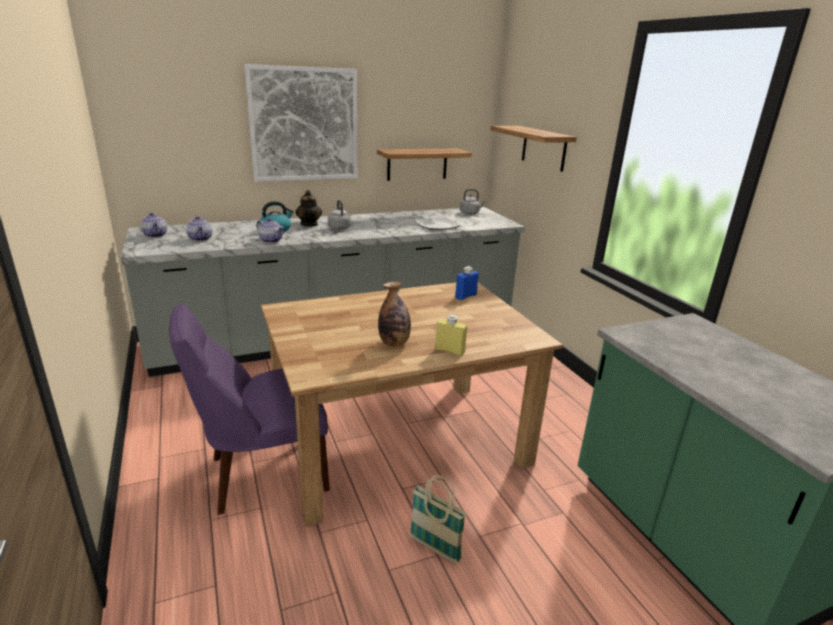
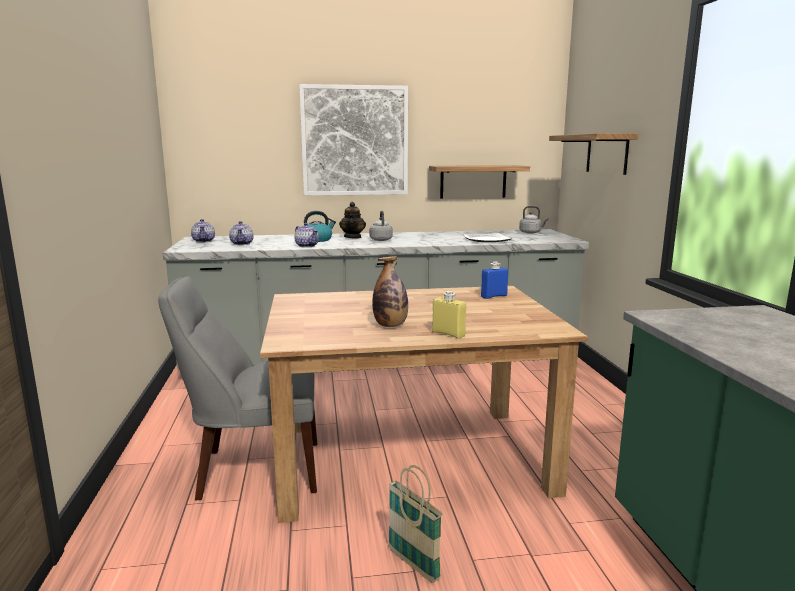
camera: 15 degrees right, 10 degrees down
purple chair [169,303,330,515] -> grey chair [158,276,317,500]

